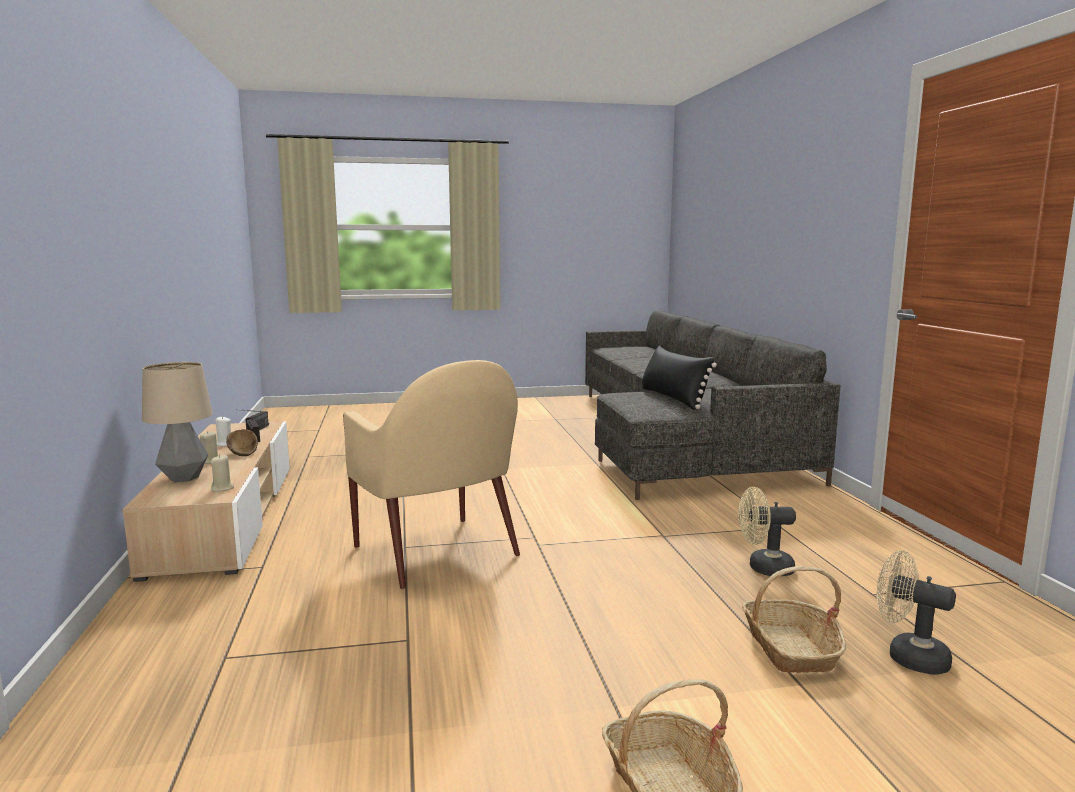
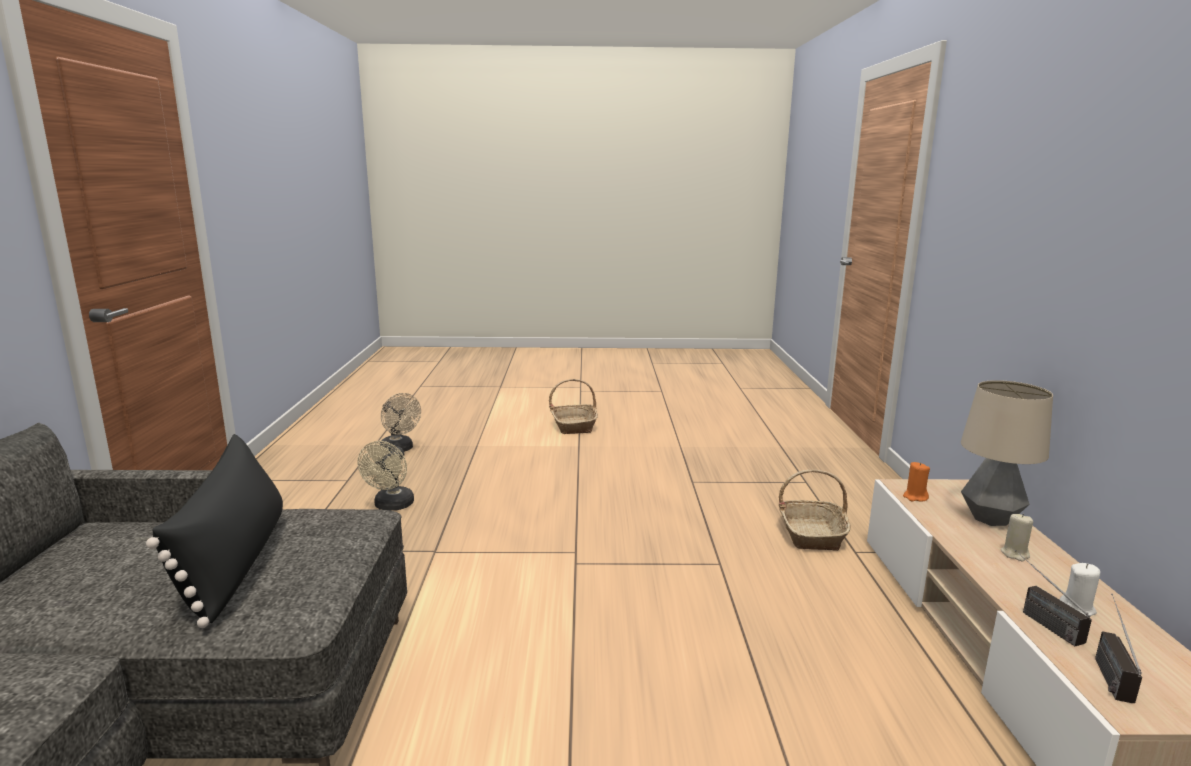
camera: 170 degrees left, 5 degrees up
beige candle [211,455,234,491] -> orange candle [903,462,930,502]
brown bowl [226,429,258,456] -> none
beige armchair [343,360,520,589] -> none
beige fan [738,487,796,576] -> beige fan turned 90 degrees clockwise [357,441,414,511]
basket [742,566,846,673] -> basket moved to [779,470,851,551]

